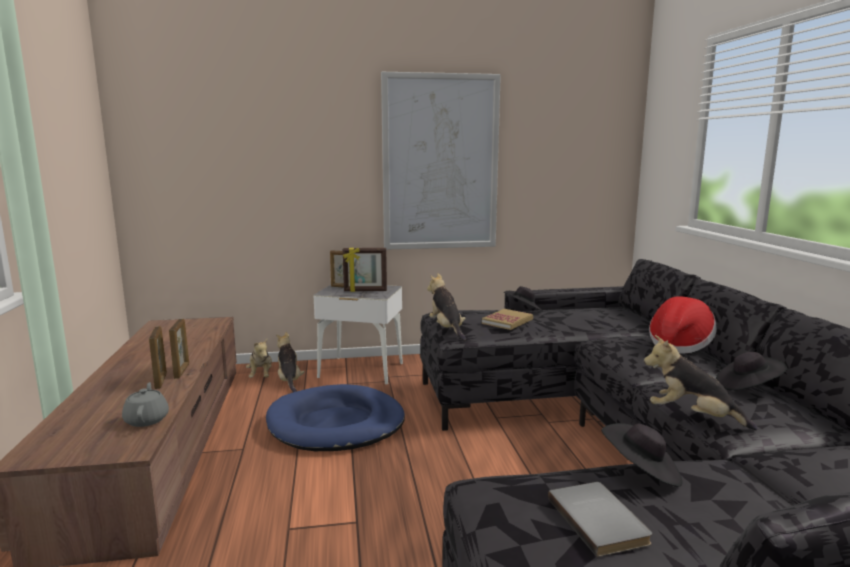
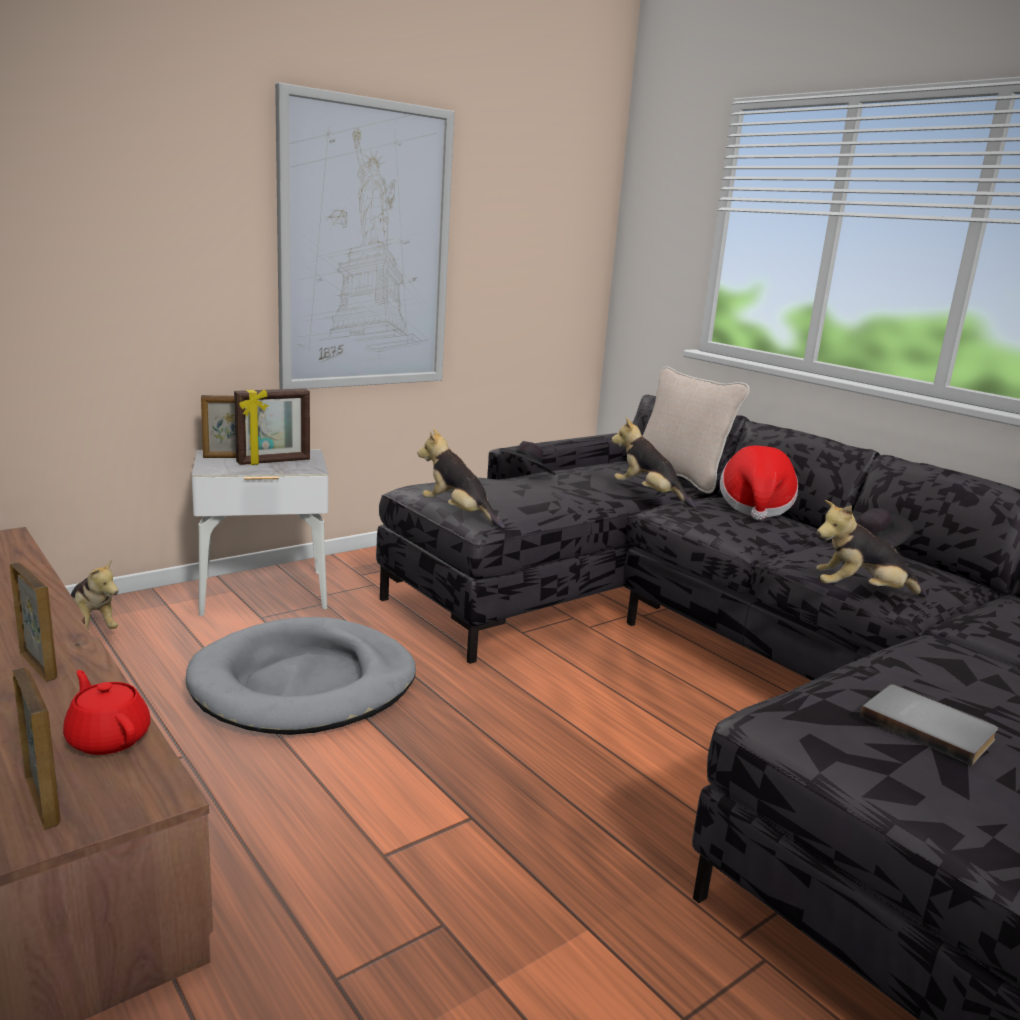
camera: 30 degrees left, 5 degrees up
grey teapot [122,382,169,427] -> red teapot [63,670,151,755]
picture frame [169,319,189,379] -> picture frame moved to [12,668,60,830]
blue dog bed [266,384,405,451] -> grey dog bed [185,617,416,735]
plush toy [276,332,305,392] -> plush toy moved to [611,418,696,508]
book [482,309,533,330] -> none
black hat [601,423,682,487] -> none
none -> beige pillow [642,366,750,494]

